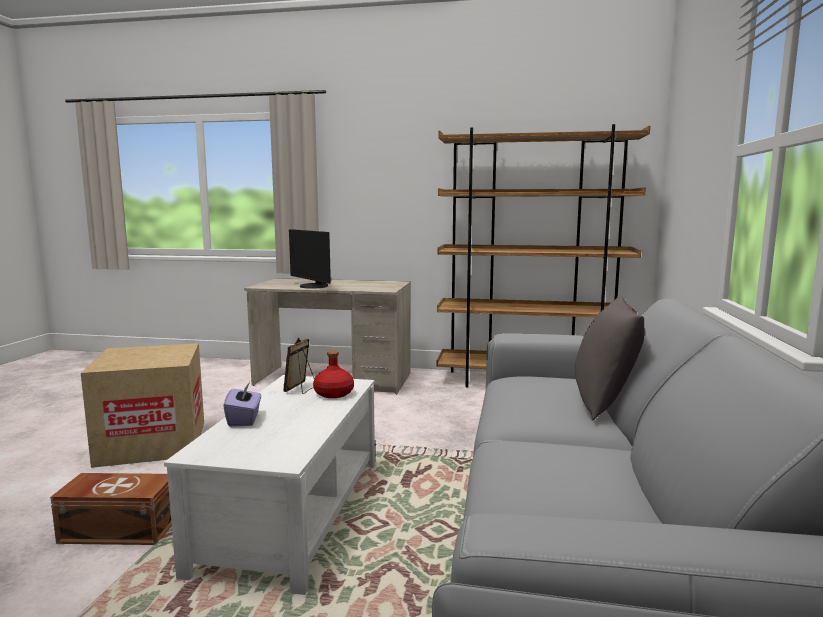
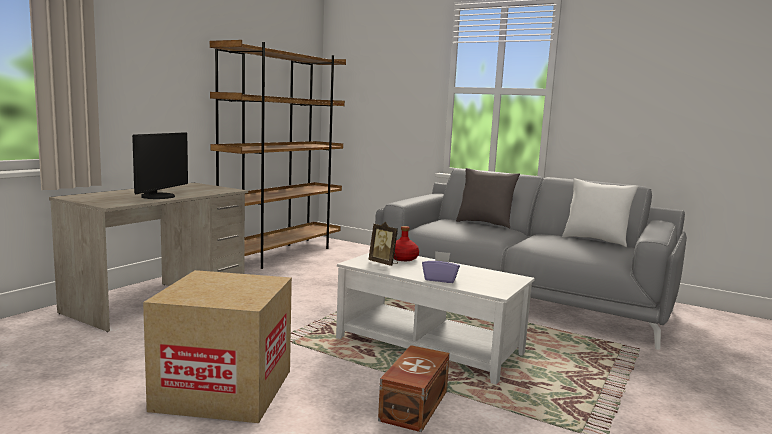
camera: 70 degrees left, 0 degrees up
monitor [289,229,331,289] -> monitor turned 60 degrees counterclockwise [132,132,188,199]
none -> white pillow [562,178,639,247]

